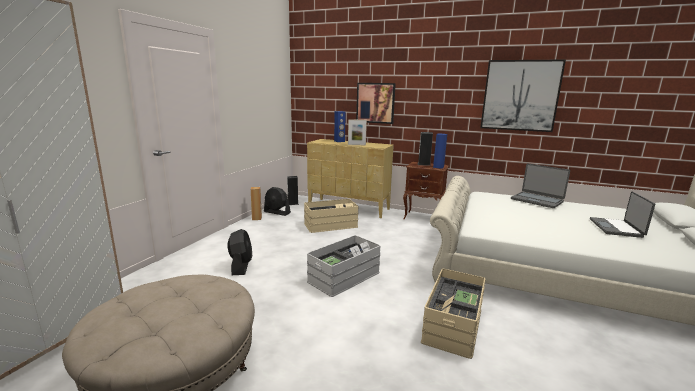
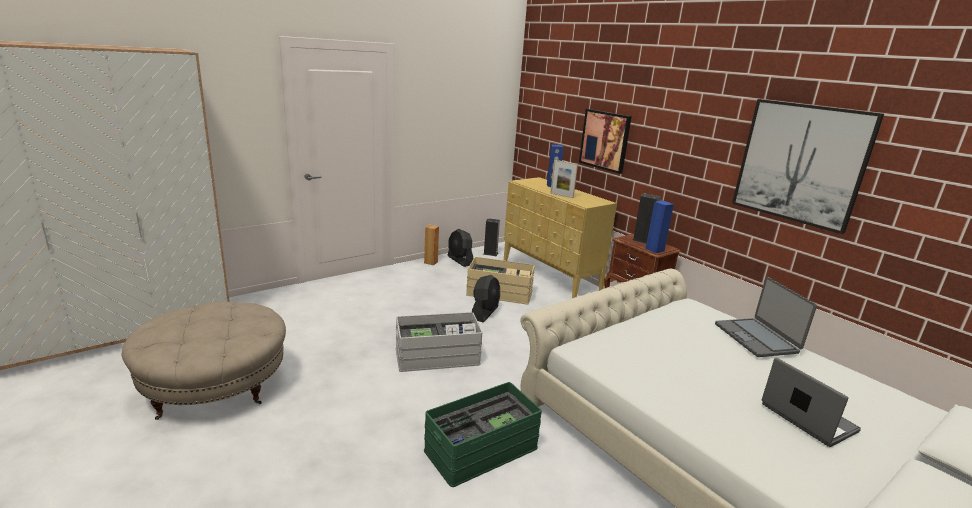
camera: 30 degrees right, 5 degrees up
black fan [227,229,252,275] -> black fan moved to [472,275,500,322]
beige storage box [421,269,485,359] -> green storage box [424,382,542,487]
laptop [590,192,655,238] -> laptop turned 105 degrees clockwise [762,358,861,447]

